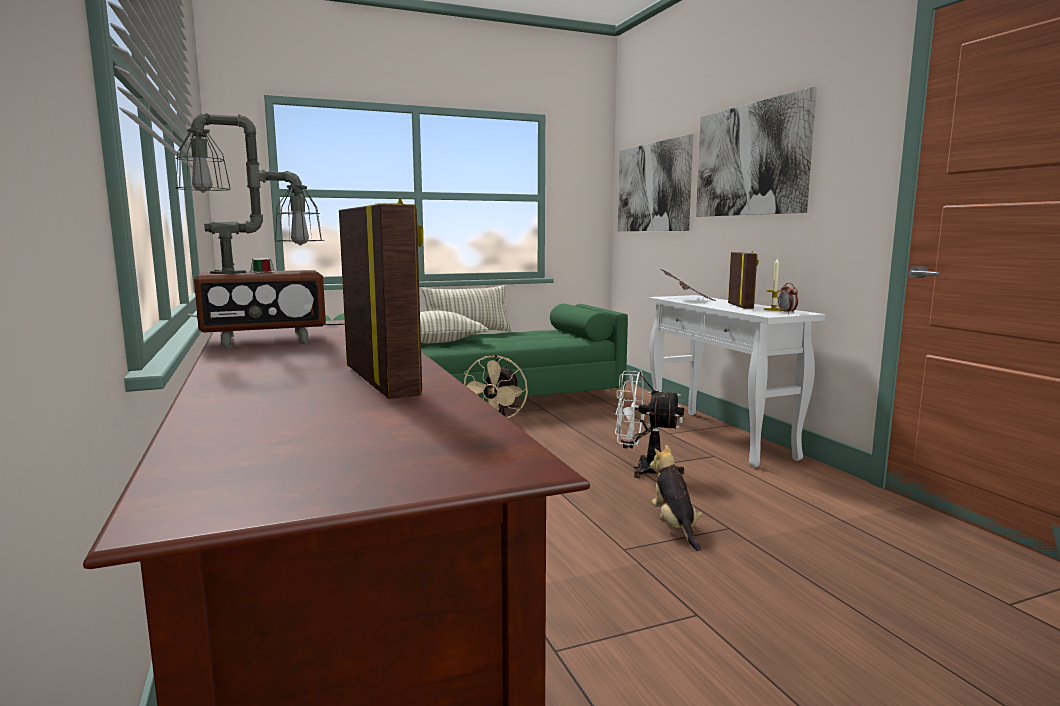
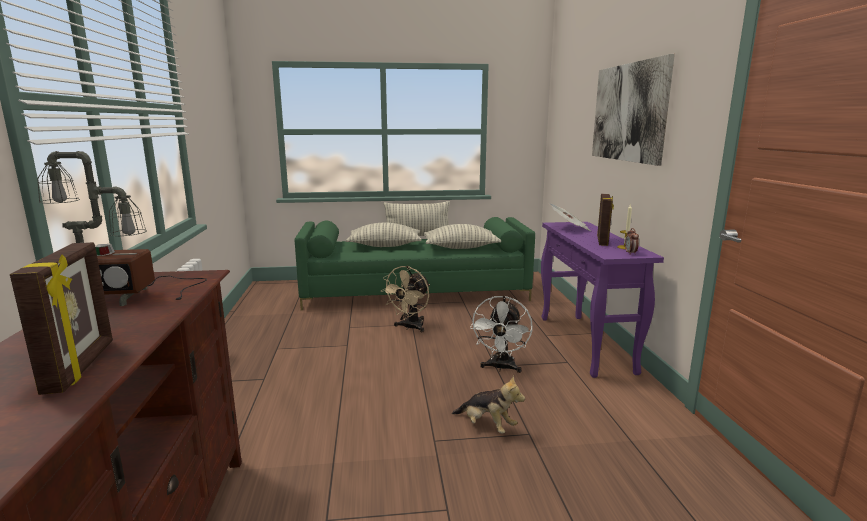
camera: 15 degrees right, 5 degrees up
white fan [615,371,684,478] -> white fan turned 105 degrees counterclockwise [470,296,533,373]
picture [618,134,693,231] -> none
white console table [648,295,826,468] -> purple console table [541,222,664,378]
plush toy [650,445,702,551] -> plush toy turned 120 degrees clockwise [452,375,525,434]
none -> pillow [424,224,501,249]

